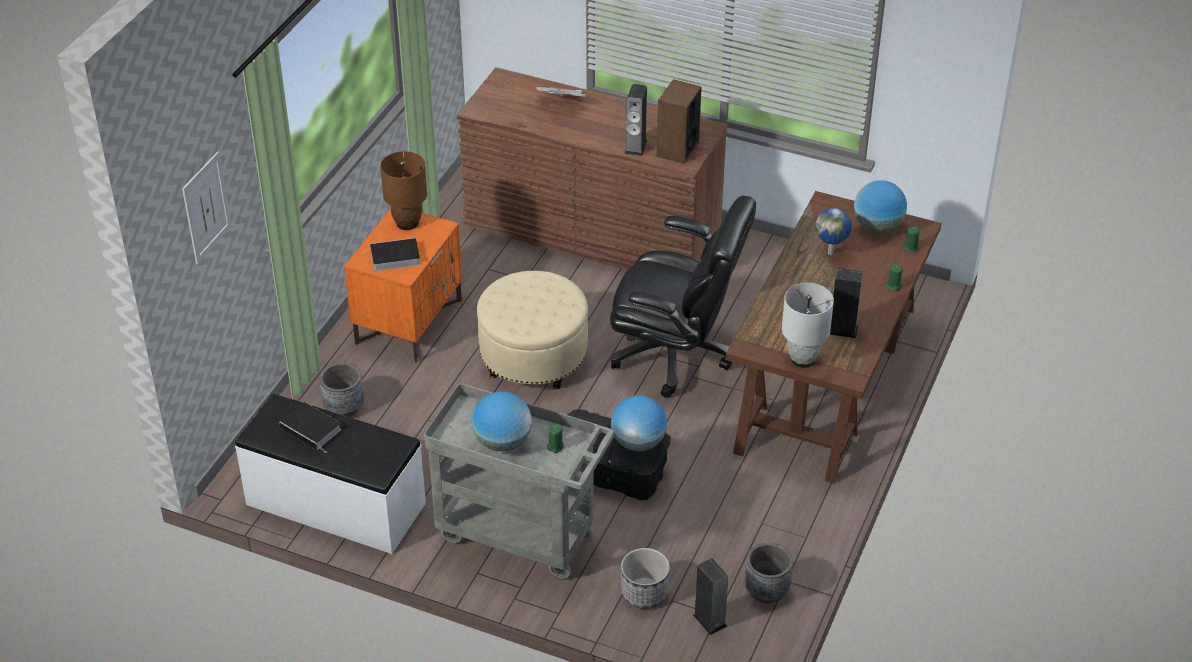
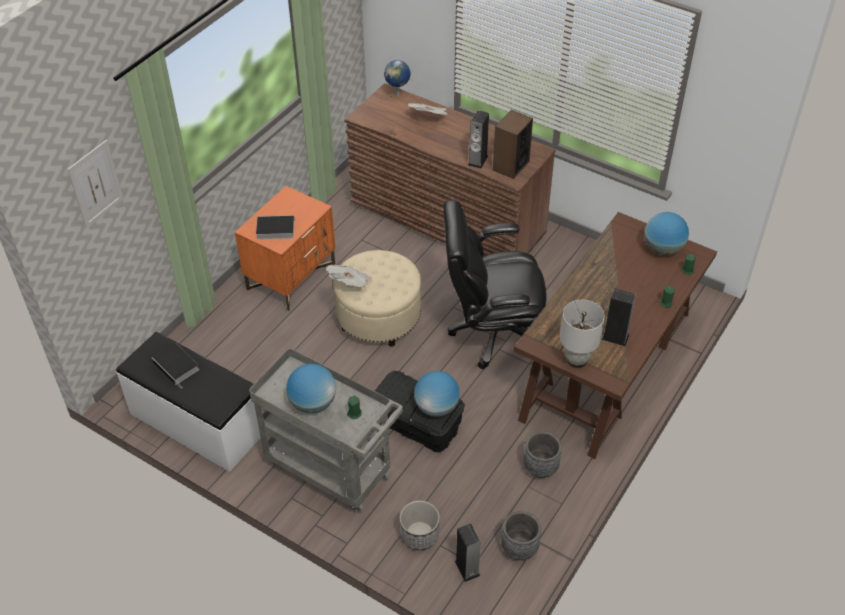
camera: 10 degrees right, 5 degrees up
grey planter [319,362,364,417] -> grey planter moved to [524,431,562,478]
brown table lamp [380,151,427,230] -> none
black office chair [610,196,756,398] -> black office chair turned 150 degrees clockwise [443,200,547,369]
globe [815,208,852,255] -> globe moved to [384,60,411,96]
none -> newspaper [326,265,372,287]

